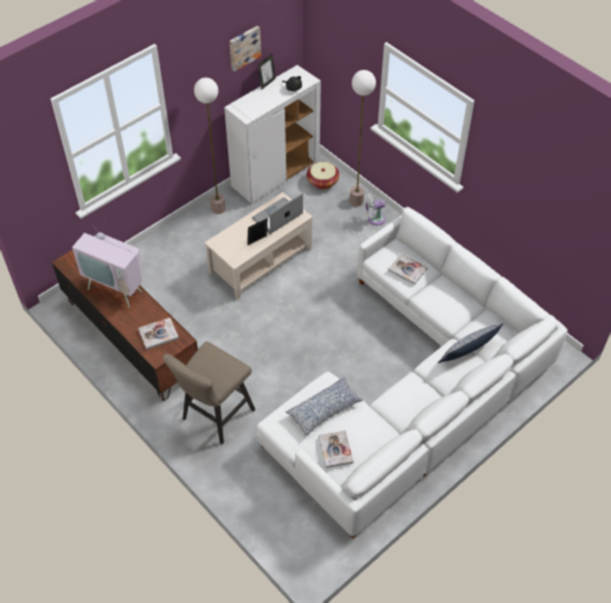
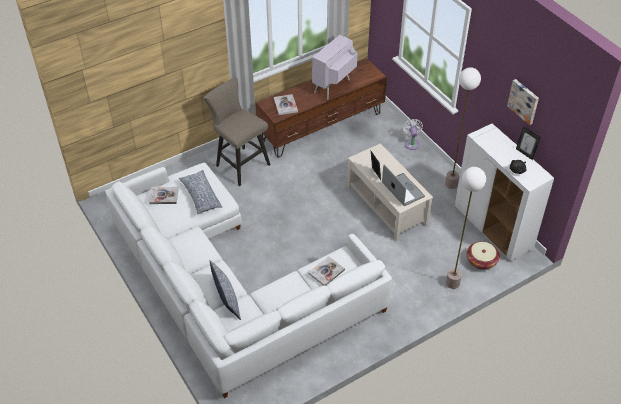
camera: 100 degrees right, 5 degrees down
white fan [364,194,386,225] -> white fan moved to [402,119,423,150]

